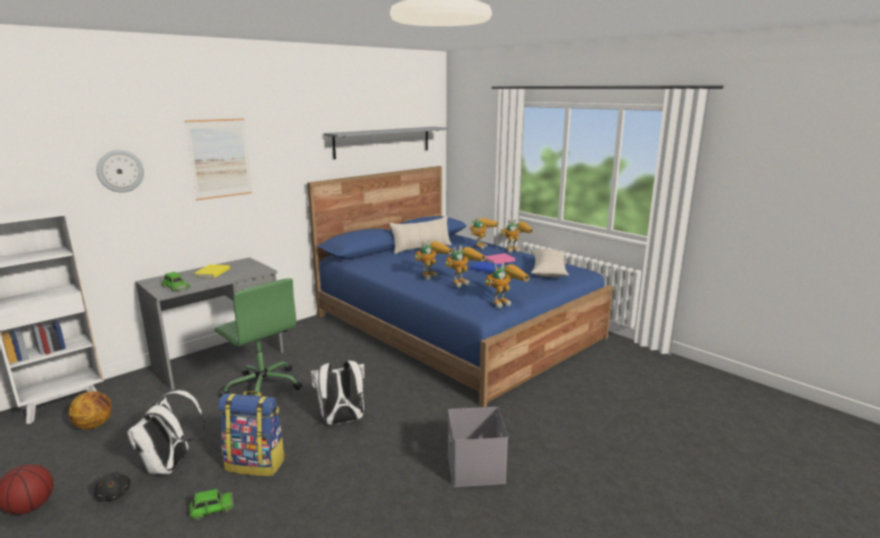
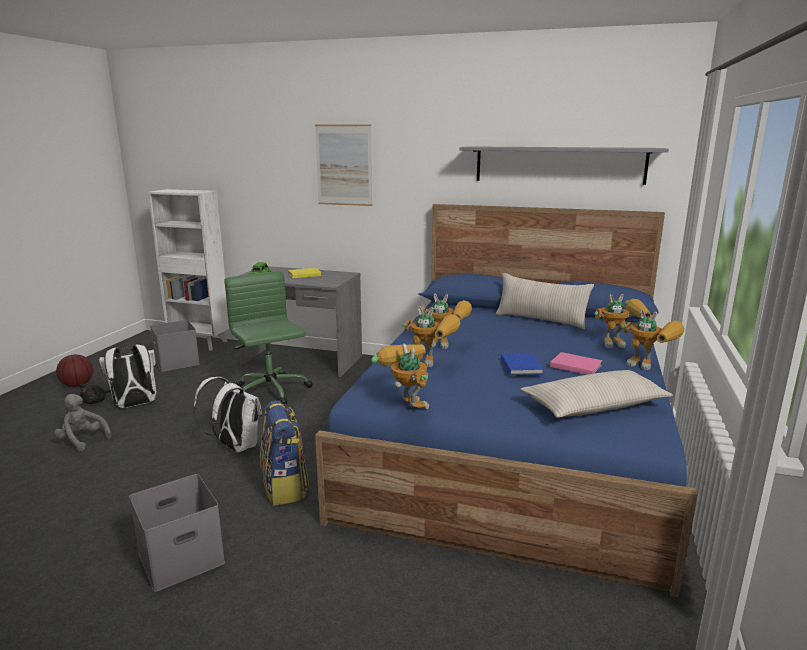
camera: 60 degrees right, 0 degrees up
basketball [68,391,112,430] -> grey storage box [150,320,200,372]
wall clock [97,150,144,192] -> none
green toy car [189,489,234,521] -> grey plush toy [54,394,111,451]
green office chair [215,278,302,398] -> green office chair turned 135 degrees clockwise [224,271,312,404]
backpack [218,391,285,476] -> backpack moved to [260,400,309,506]
toy robot [485,263,530,308] -> toy robot turned 150 degrees counterclockwise [371,343,429,409]

